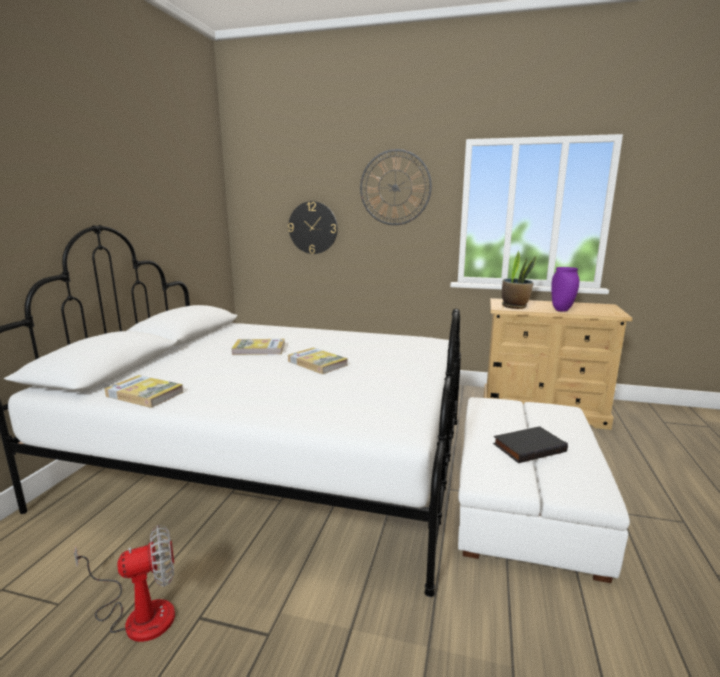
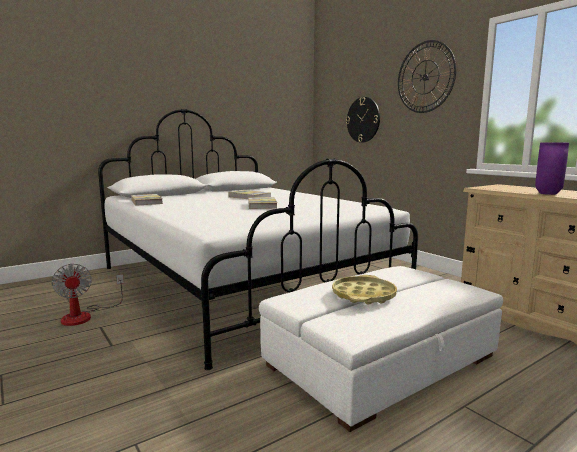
camera: 40 degrees right, 5 degrees down
fan [74,525,175,642] -> fan turned 45 degrees clockwise [51,264,124,326]
black book [493,426,568,463] -> yellow tray [332,275,397,305]
potted plant [502,250,536,309] -> none

